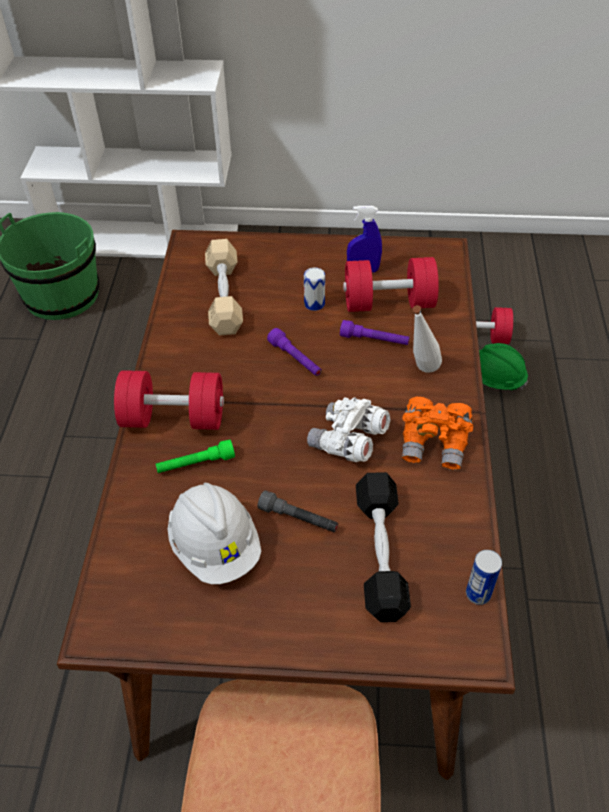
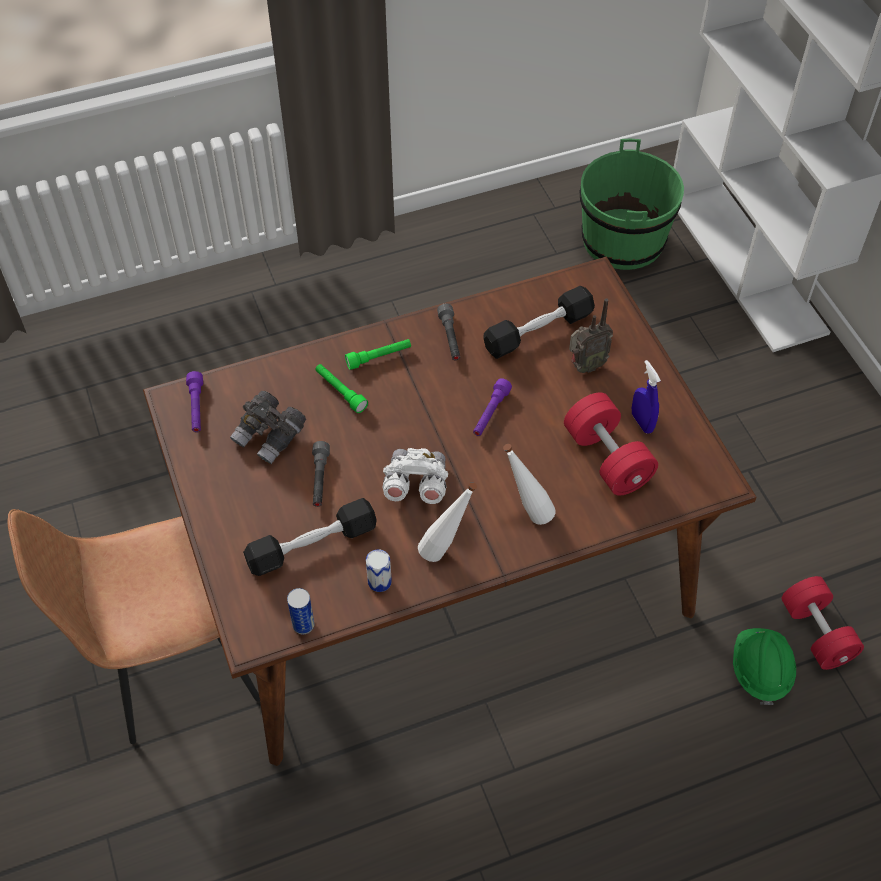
camera: 65 degrees right, 5 degrees up
red dumbbell [114,370,224,430] -> green flashlight [345,339,411,370]
white hard hat [168,483,261,584] -> grey binoculars [230,391,306,464]
beige dumbbell [205,239,243,336] -> black dumbbell [484,286,595,359]
can [304,267,325,311] -> can moved to [366,549,392,592]
purple flashlight [340,320,410,345] -> purple flashlight moved to [186,371,203,432]
orange binoculars [402,397,473,470] -> white bottle [418,482,477,562]
none -> grey flashlight [437,304,460,360]
none -> radio [569,298,613,373]

